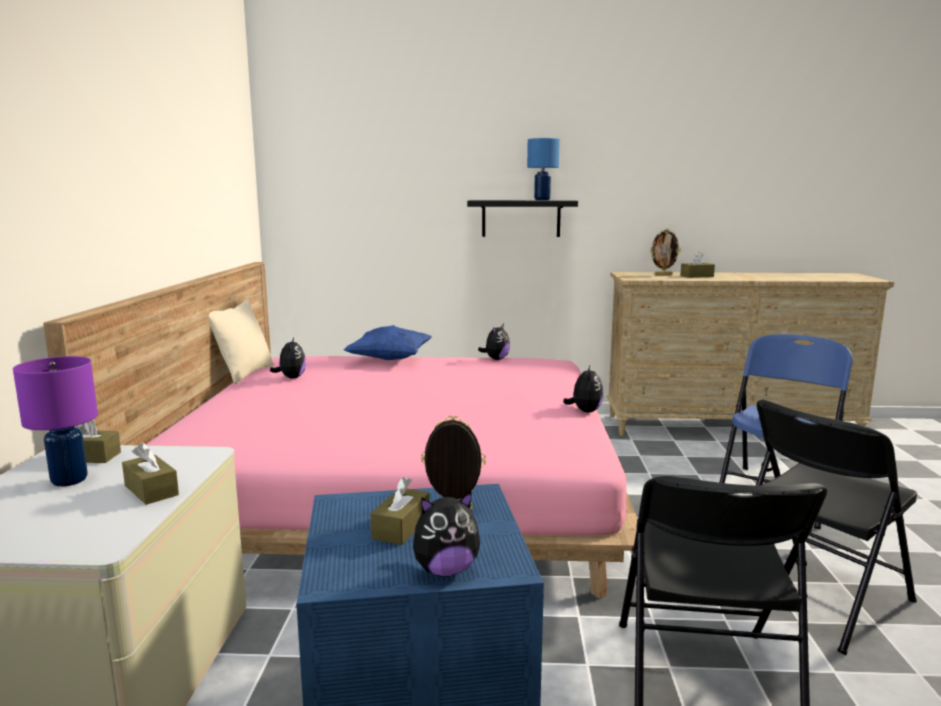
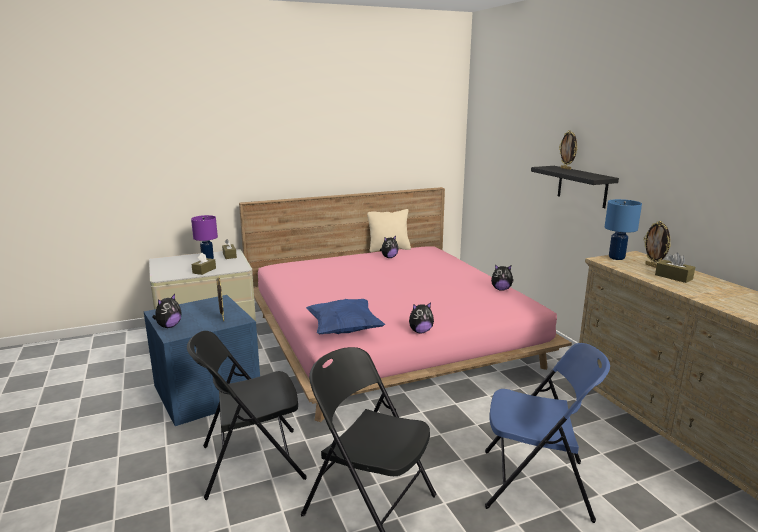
camera: 65 degrees right, 5 degrees up
blue pillow [344,325,432,360] -> blue pillow moved to [306,299,385,335]
brown tissue box [370,477,430,545] -> none
plush toy [413,491,480,577] -> plush toy turned 105 degrees counterclockwise [152,294,182,328]
blue table lamp [527,138,560,200] -> blue table lamp moved to [605,199,642,260]
none -> picture frame [559,130,577,170]

